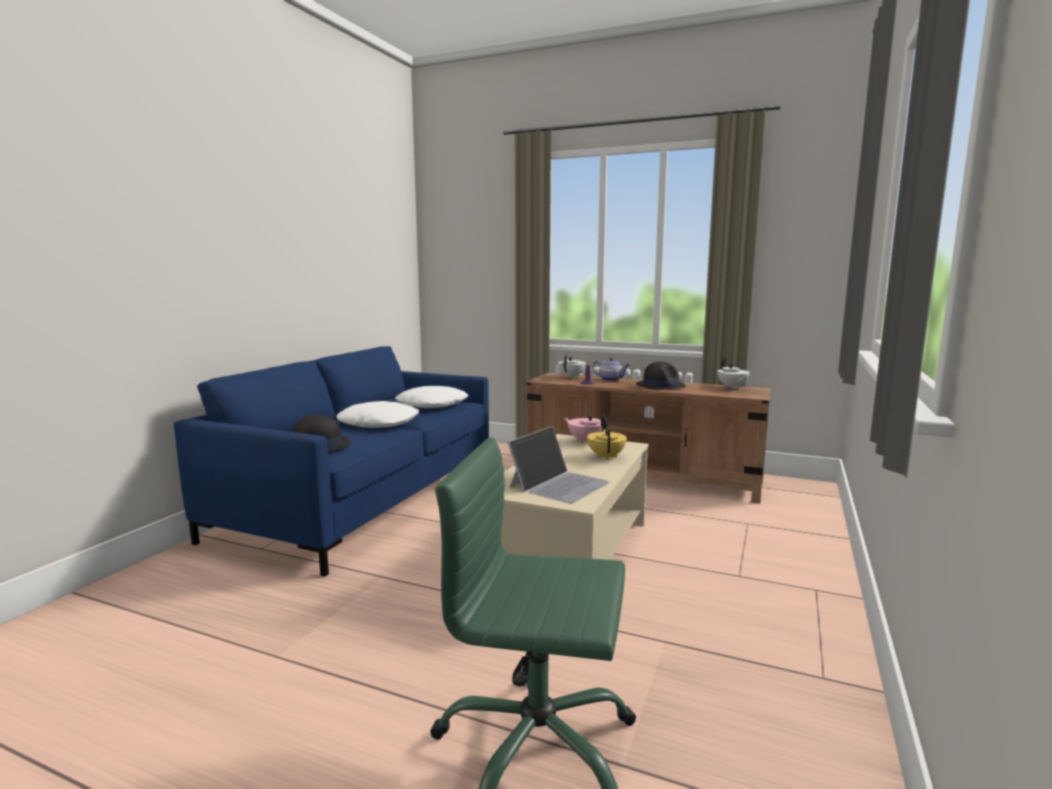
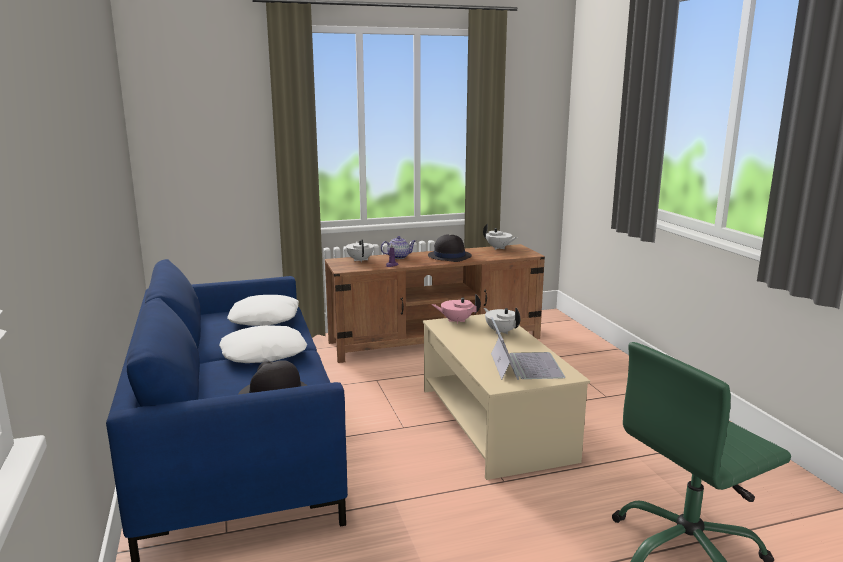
camera: 40 degrees left, 5 degrees up
yellow teapot [587,428,627,460] -> white teapot [484,308,520,334]

